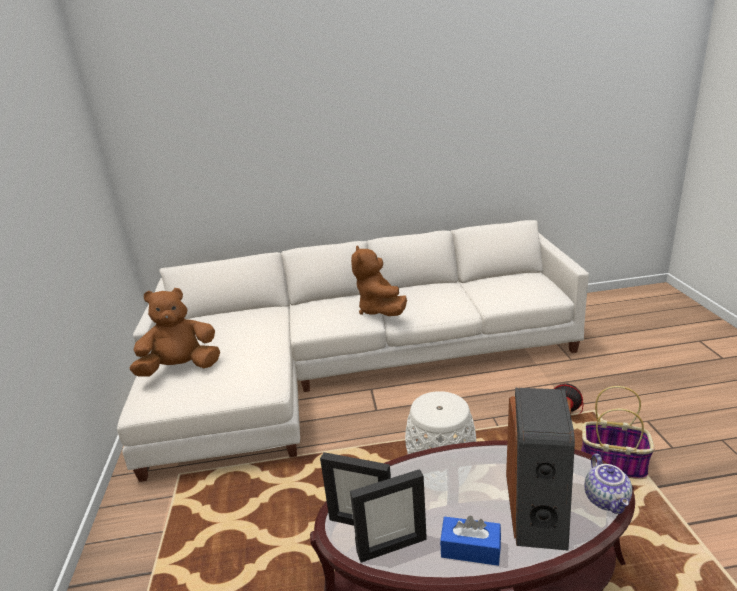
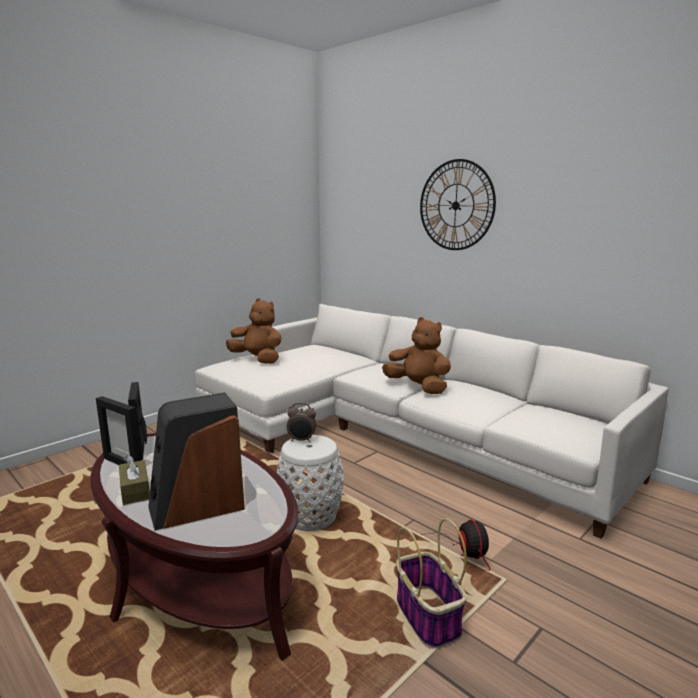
camera: 50 degrees right, 10 degrees down
brown plush toy [351,245,407,316] -> brown plush toy turned 90 degrees clockwise [382,317,451,394]
blue tissue box [440,516,501,566] -> brown tissue box [119,454,150,505]
teapot [585,454,632,514] -> none
none -> alarm clock [287,403,316,442]
none -> wall clock [420,159,496,250]

